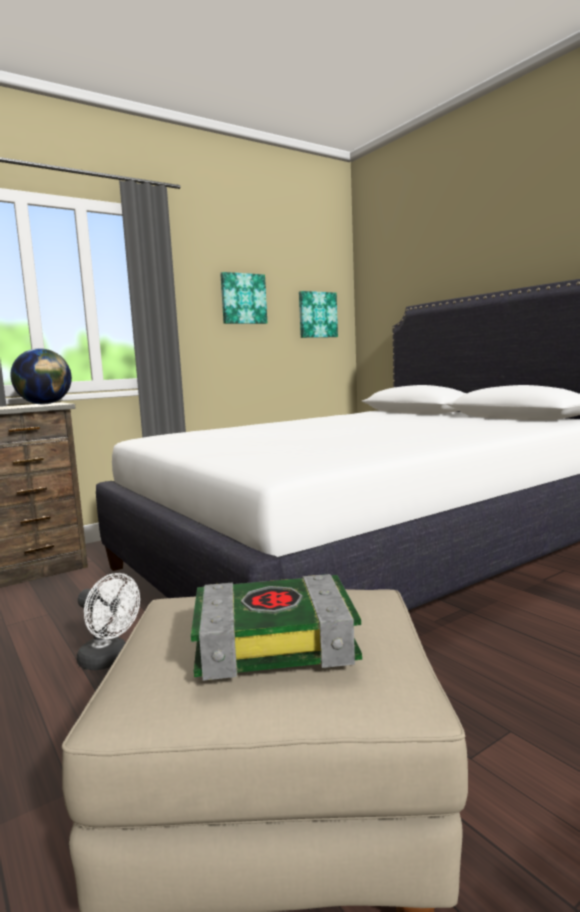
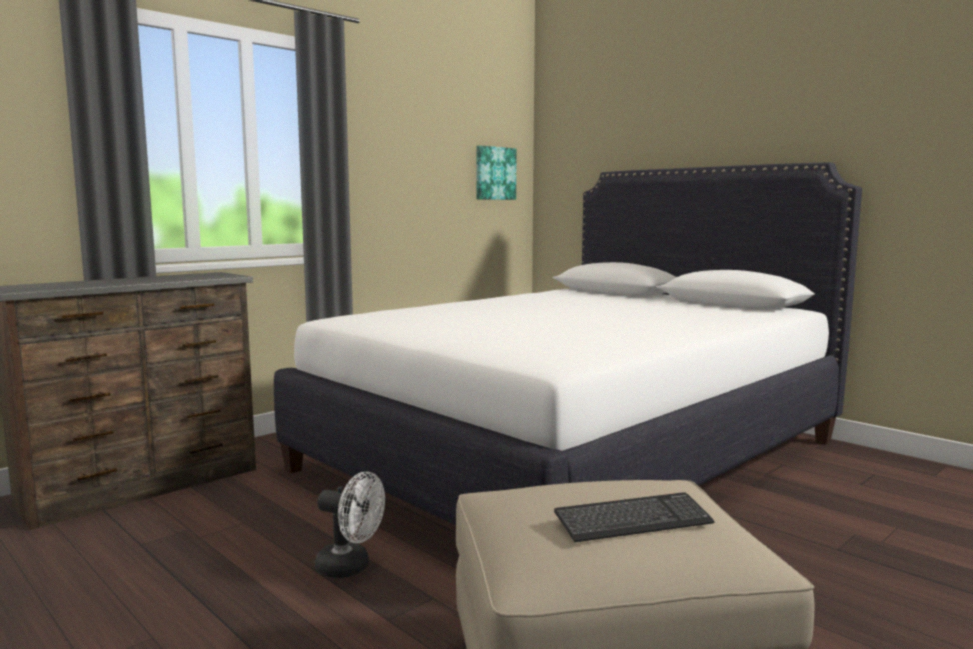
camera: 10 degrees left, 0 degrees up
globe [10,348,72,404] -> none
book [191,574,362,681] -> keyboard [554,492,715,542]
picture [220,272,267,324] -> none

